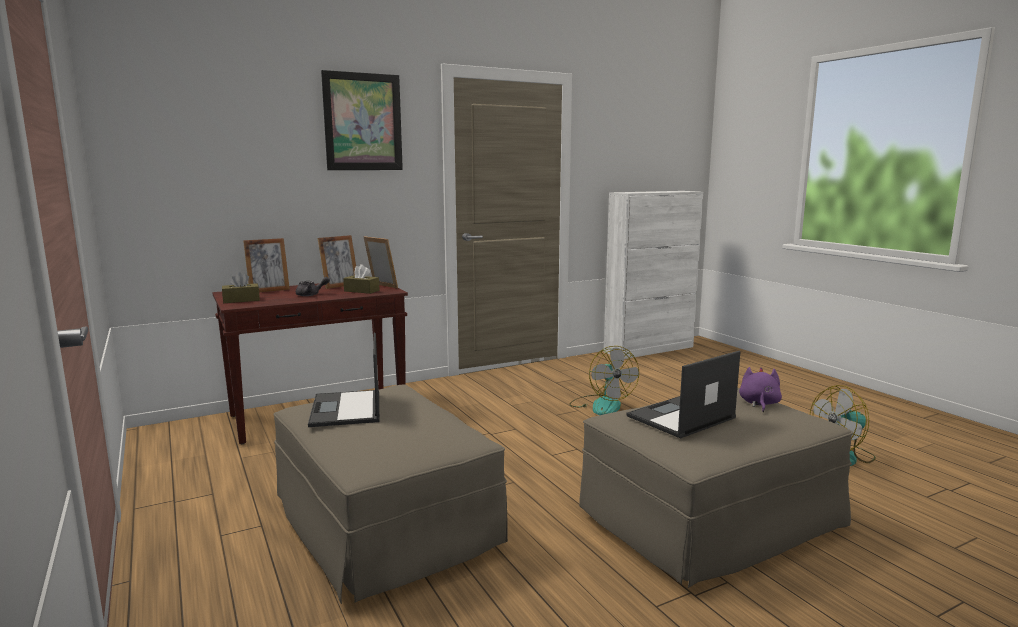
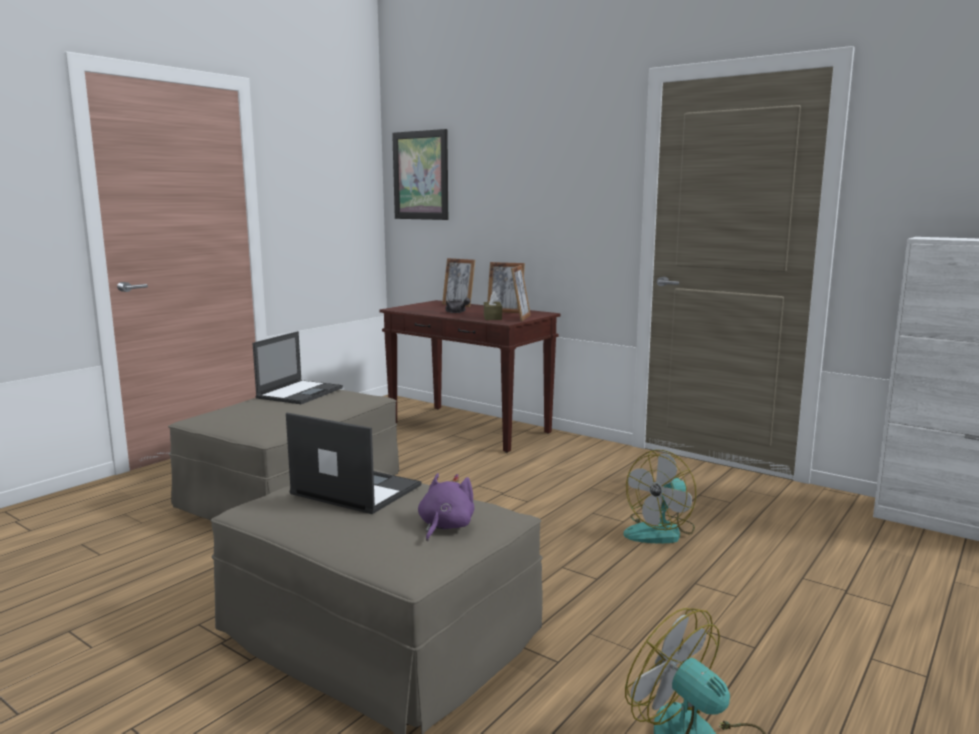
camera: 65 degrees right, 0 degrees up
brown tissue box [222,272,260,303] -> none
laptop [308,333,380,427] -> laptop turned 150 degrees clockwise [252,331,343,404]
picture [321,70,403,170] -> picture moved to [392,129,448,220]
purple plush toy [739,367,782,412] -> purple plush toy turned 60 degrees counterclockwise [418,473,475,541]

